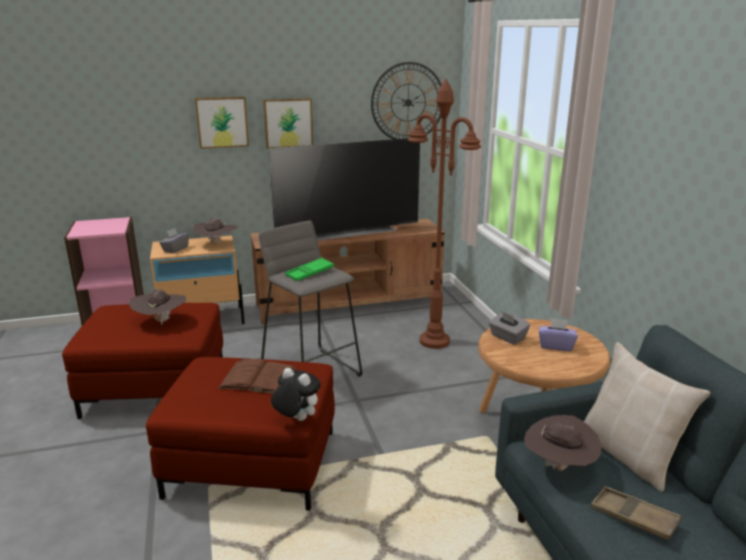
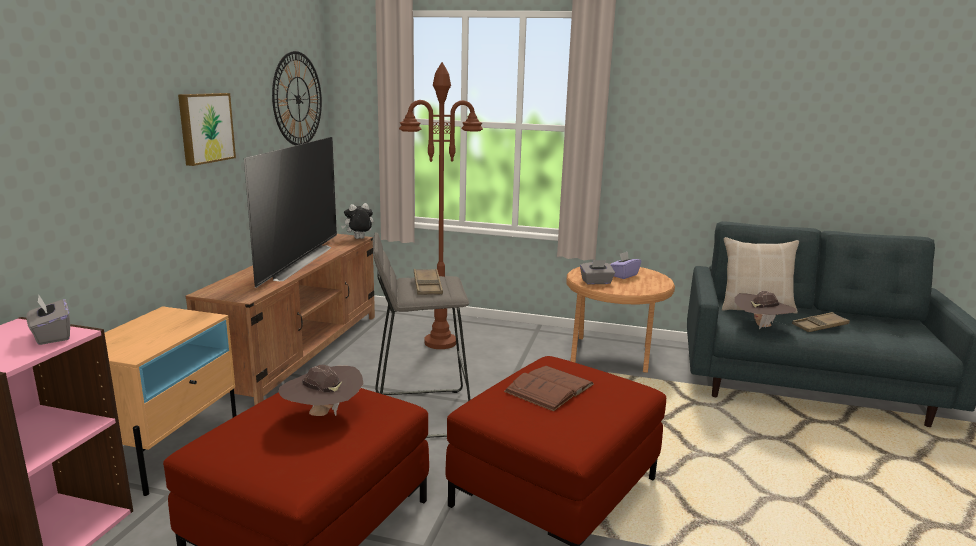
camera: 60 degrees left, 5 degrees down
grey tissue box [159,228,189,253] -> grey tissue box moved to [26,294,70,345]
brown hat [193,218,237,244] -> none
picture [195,97,249,149] -> none
plush toy [271,368,321,421] -> plush toy moved to [341,203,374,239]
green tray [285,258,334,281] -> brown tray [414,269,443,295]

